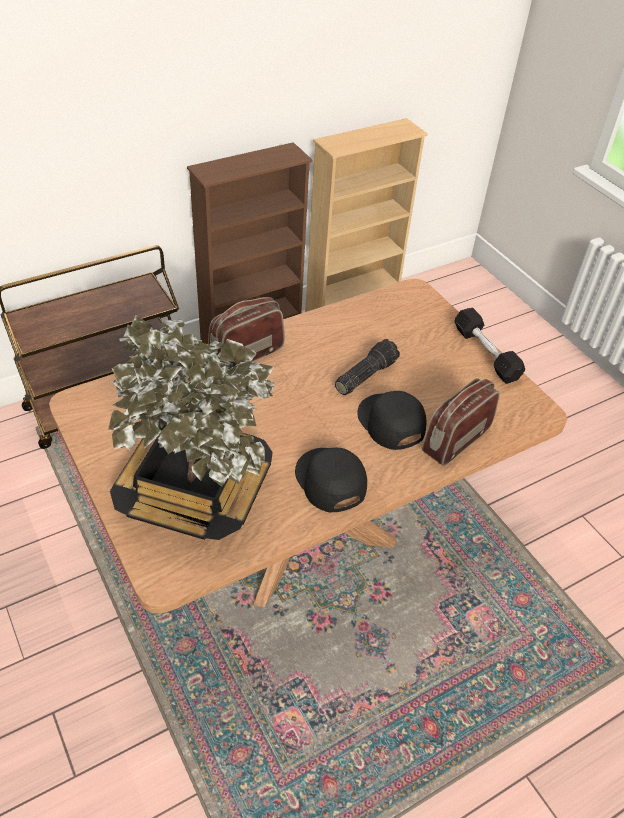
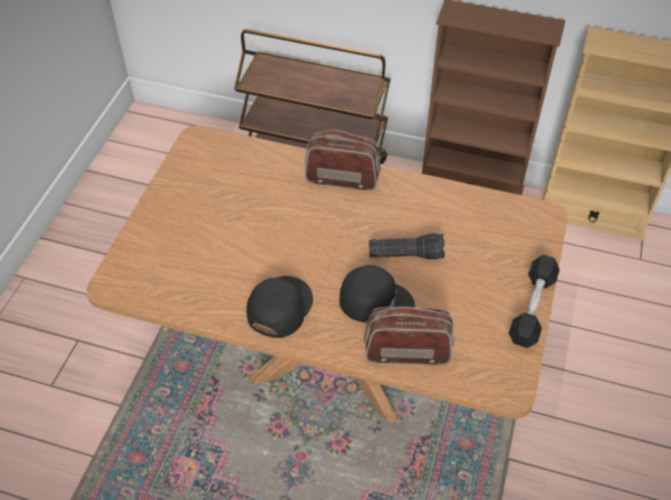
camera: 50 degrees right, 5 degrees up
potted plant [108,315,276,540] -> none
black cap [357,391,427,450] -> black cap turned 90 degrees clockwise [339,265,415,324]

